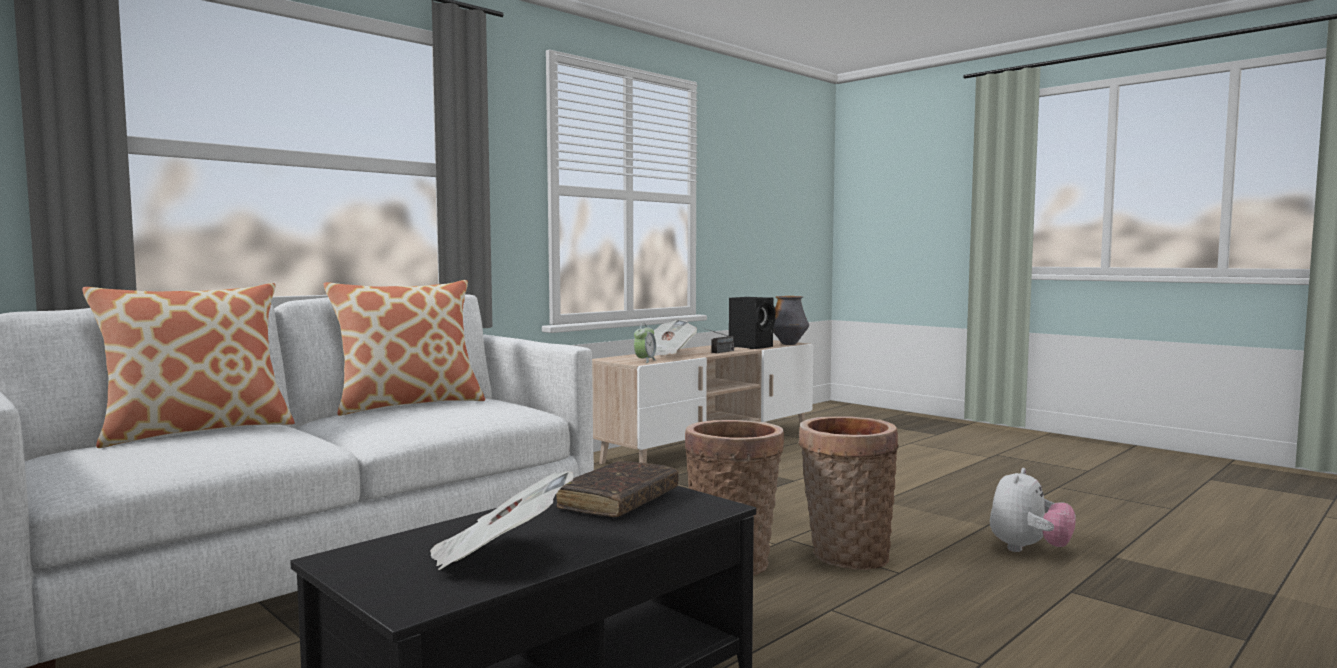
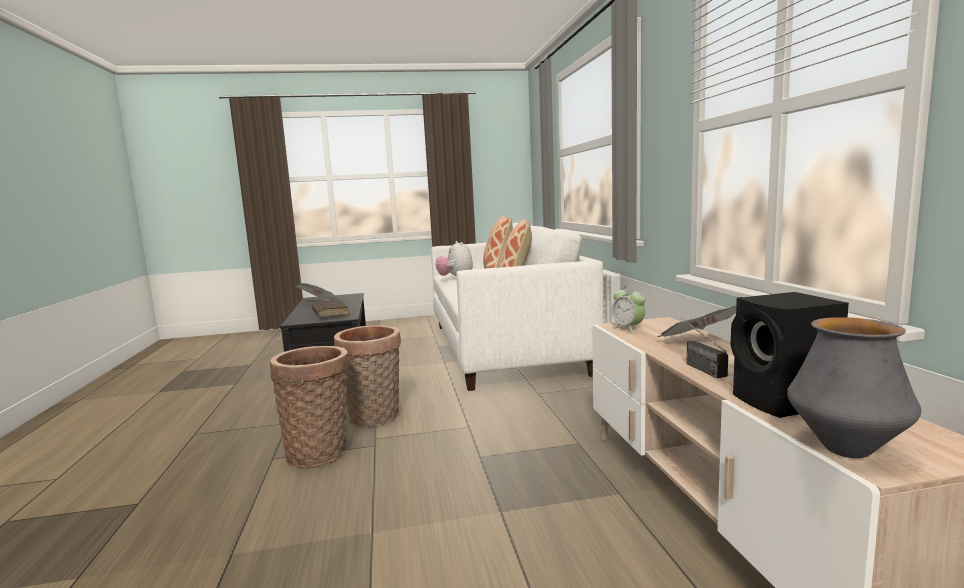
camera: 125 degrees right, 5 degrees up
plush toy [990,468,1076,552] -> plush toy moved to [436,241,473,276]

